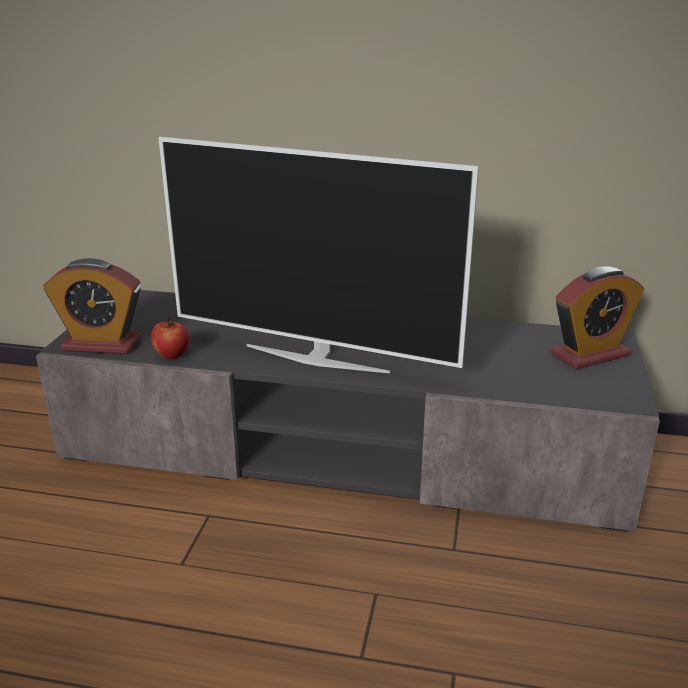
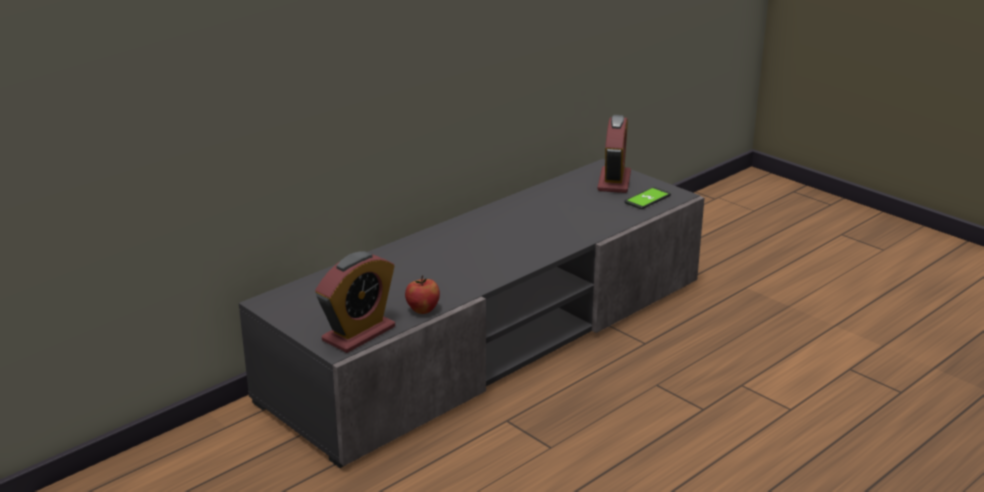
camera: 55 degrees left, 0 degrees up
television [158,137,479,373] -> none
none -> phone [624,187,671,209]

